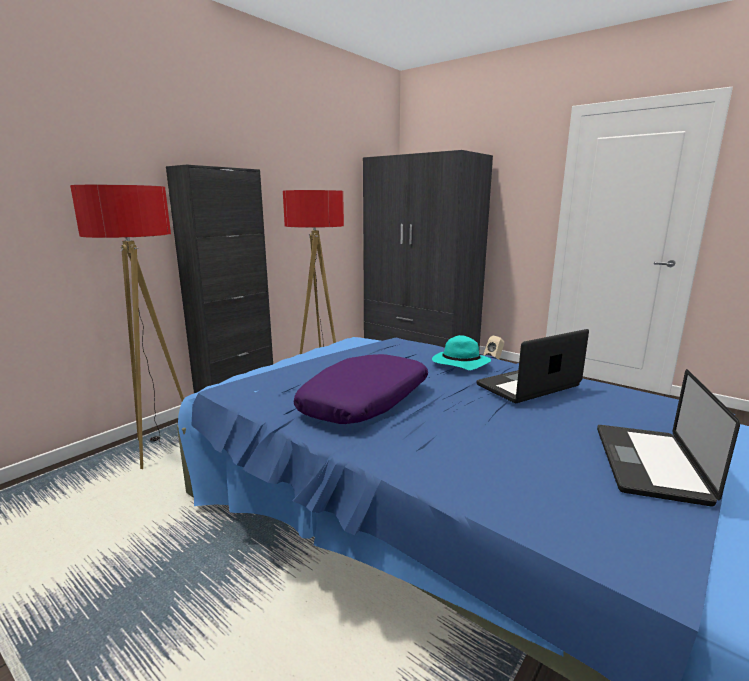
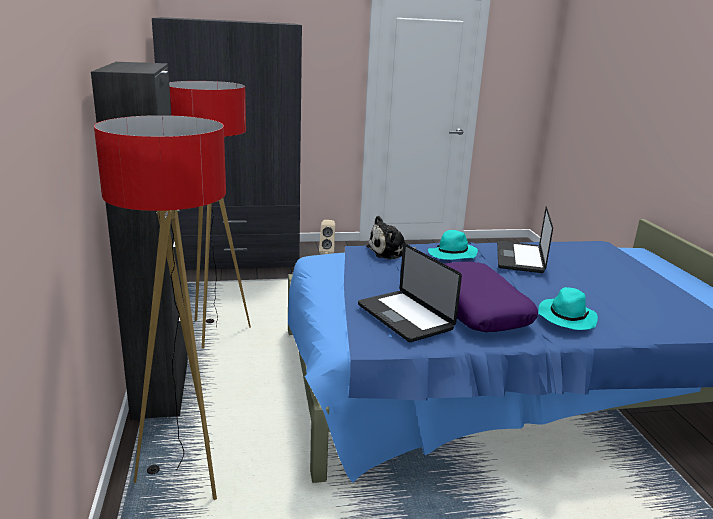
camera: 50 degrees left, 5 degrees up
laptop [597,369,740,507] -> laptop moved to [358,243,462,342]
none -> plush toy [366,216,417,259]
none -> turquoise hat [538,287,598,330]

